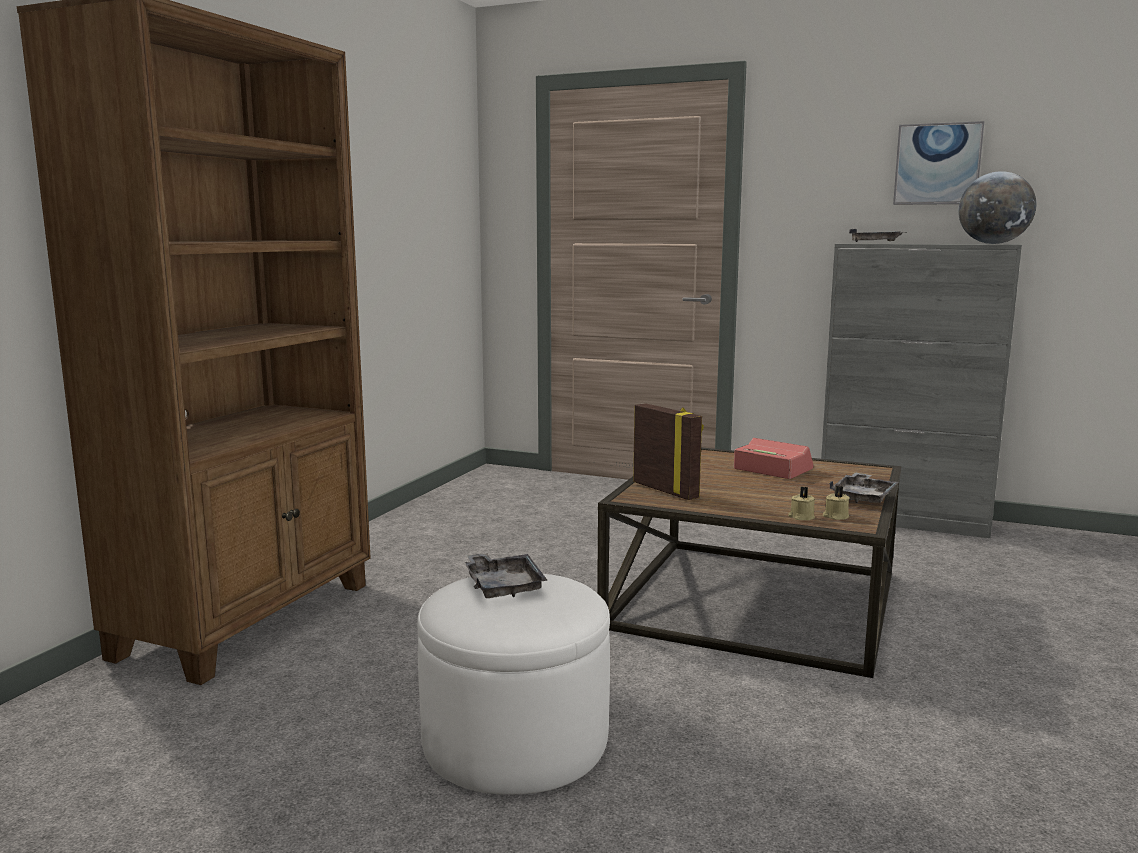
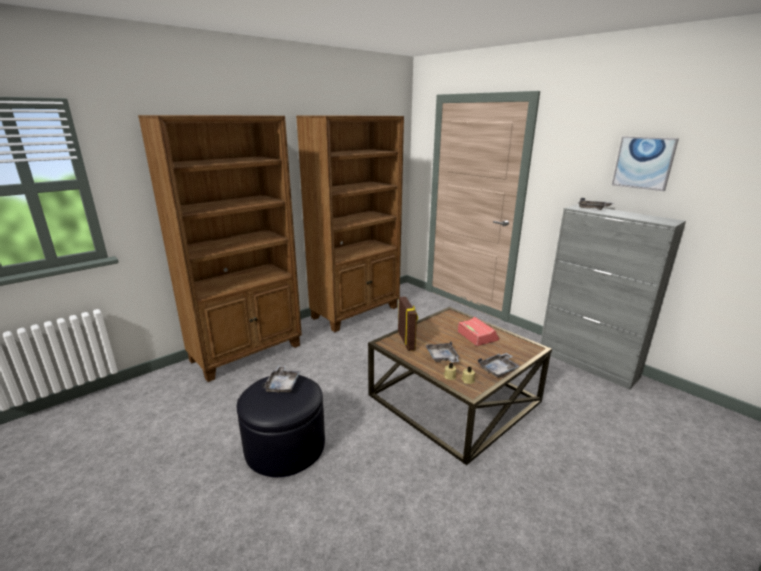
camera: 25 degrees right, 10 degrees up
white ottoman [417,574,610,795] -> black ottoman [237,375,325,477]
globe [958,171,1036,244] -> none
none -> brown bookcase [296,115,404,332]
none -> grey tray [426,341,460,363]

